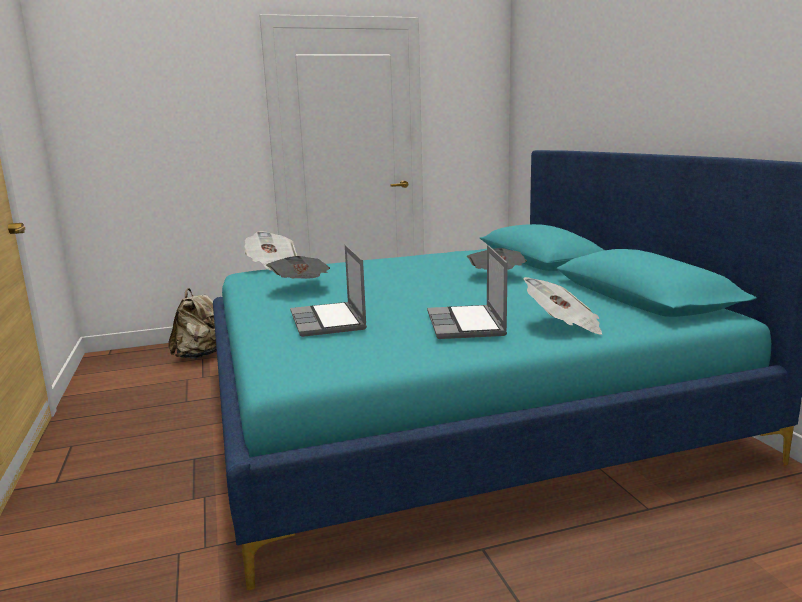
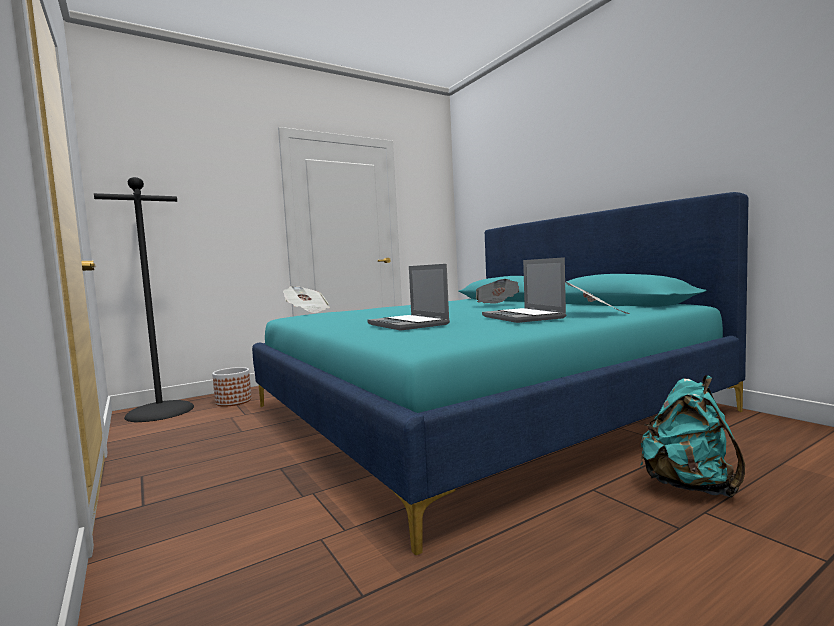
camera: 15 degrees left, 10 degrees down
beige backpack [168,288,217,359] -> planter [212,367,252,407]
newspaper [266,256,330,279] -> none
none -> black clothes rack [94,177,194,422]
none -> turquoise backpack [640,375,745,498]

